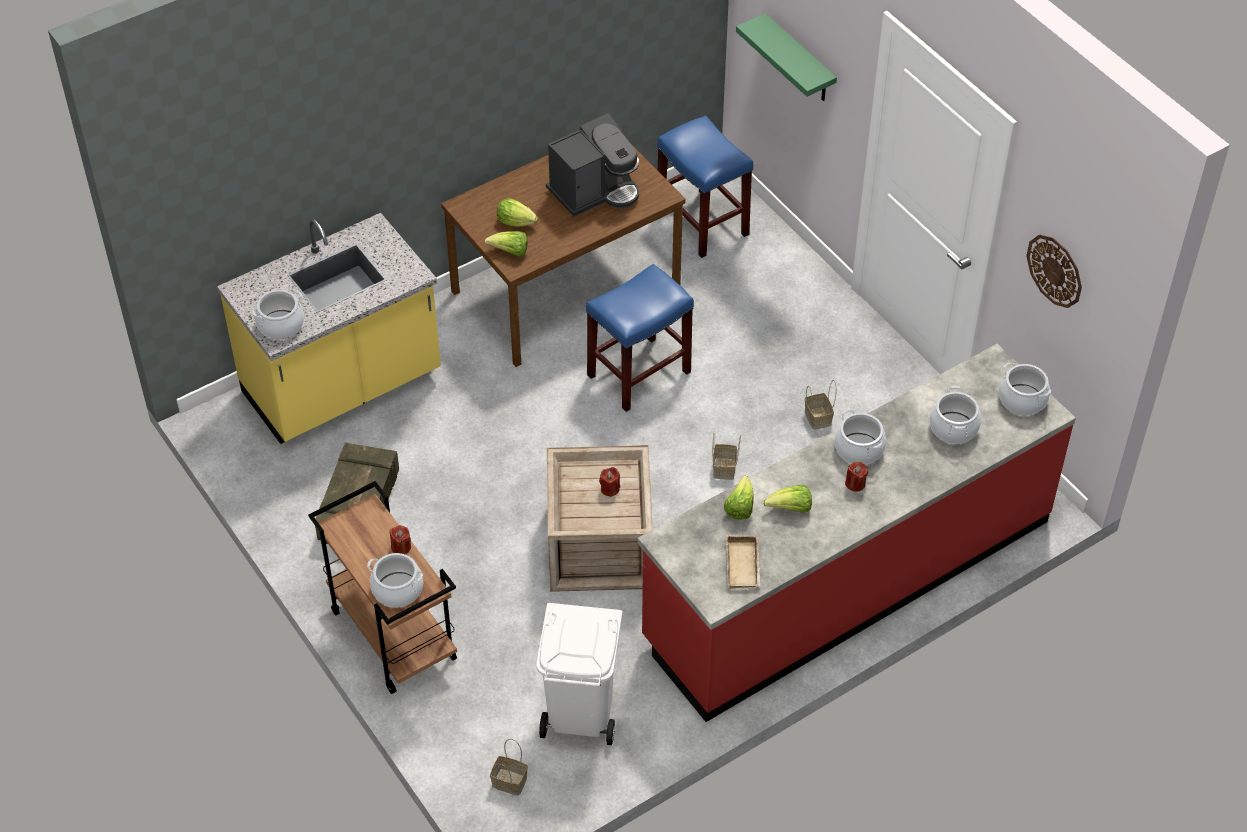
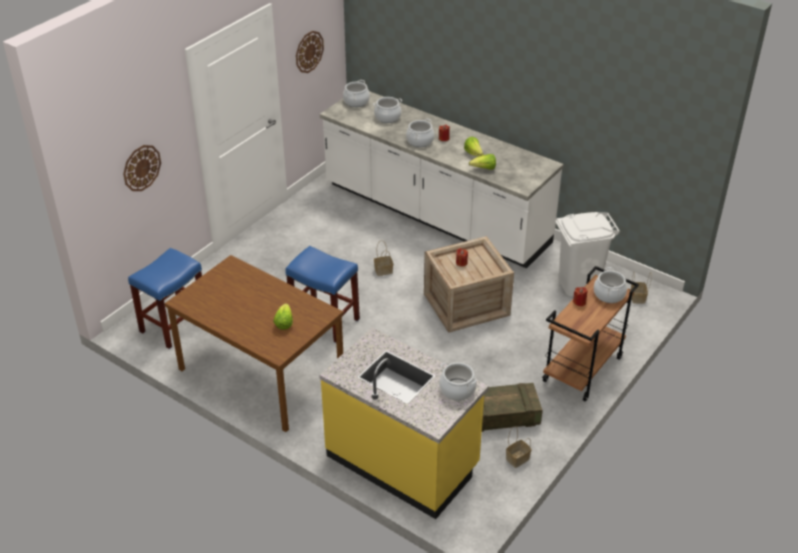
camera: 110 degrees left, 10 degrees down
lettuce [484,231,528,256] -> none
coffee machine [546,113,639,217] -> none
red counter [638,344,1076,722] -> white counter [320,91,563,269]
beige tray [726,535,760,589] -> none
green shelf [736,13,837,101] -> wall clock [123,145,161,191]
basket [805,380,836,430] -> basket moved to [506,426,532,468]

